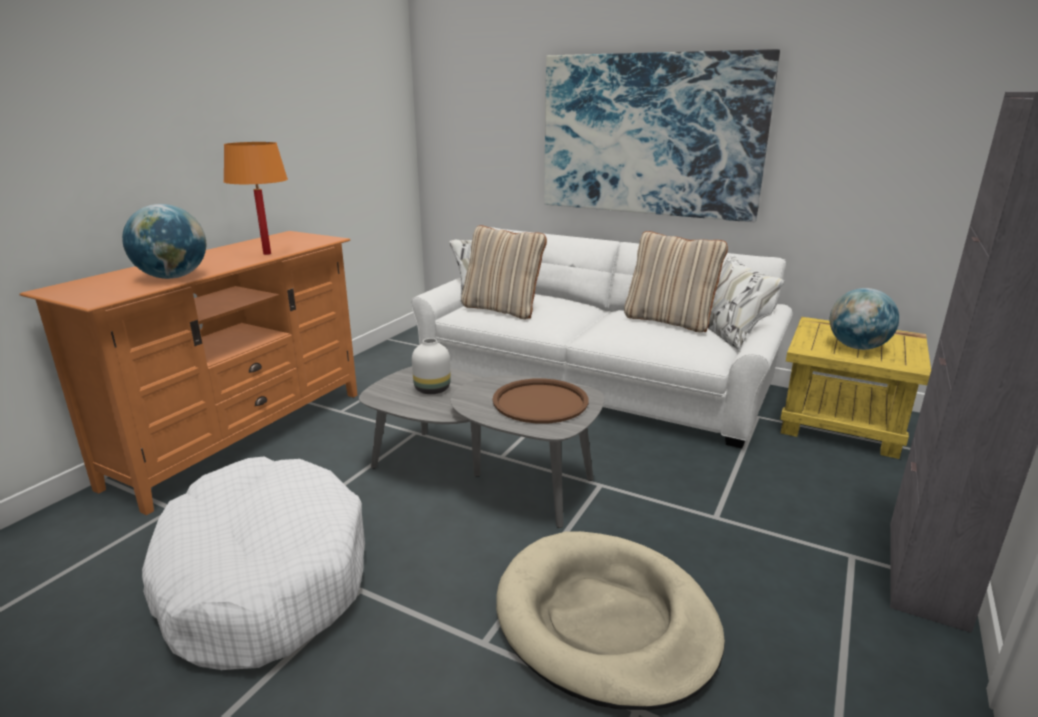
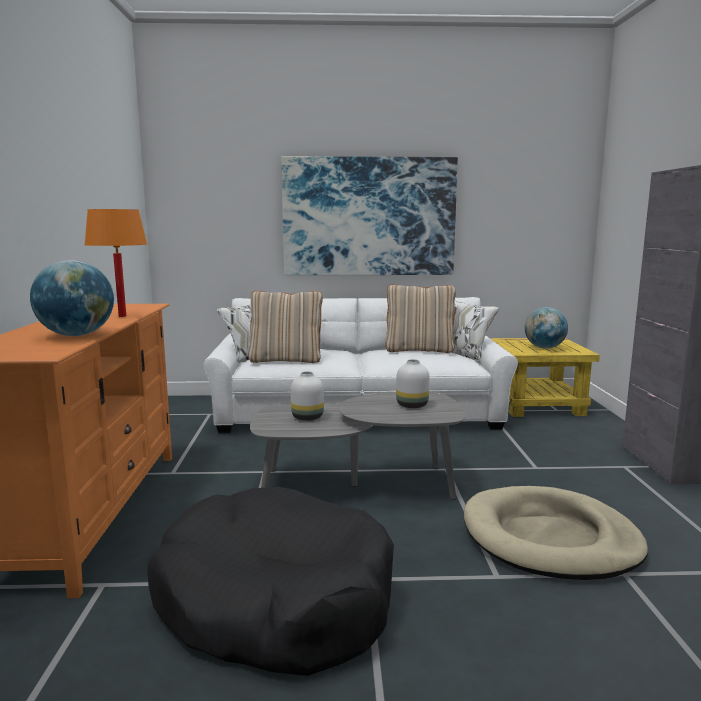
camera: 30 degrees left, 10 degrees down
white dog bed [142,456,365,670] -> black dog bed [147,487,394,676]
brown tray [493,378,589,424] -> white vase [396,359,429,408]

